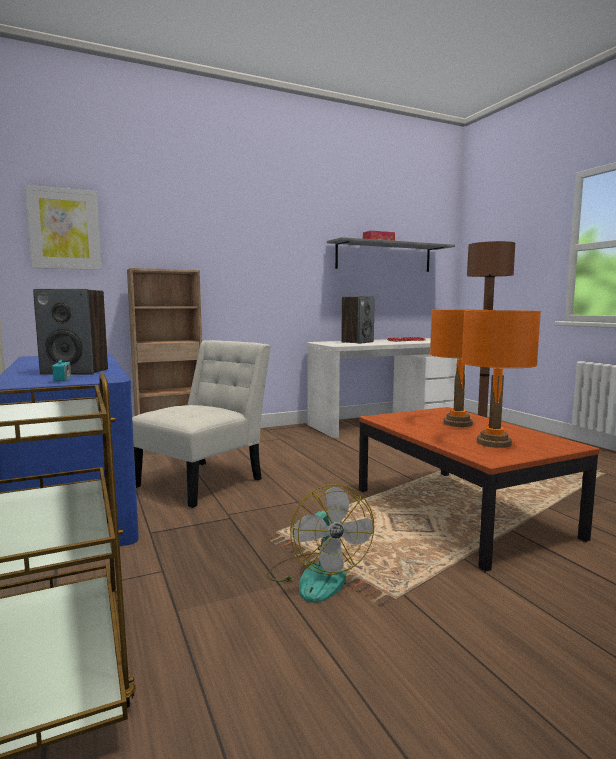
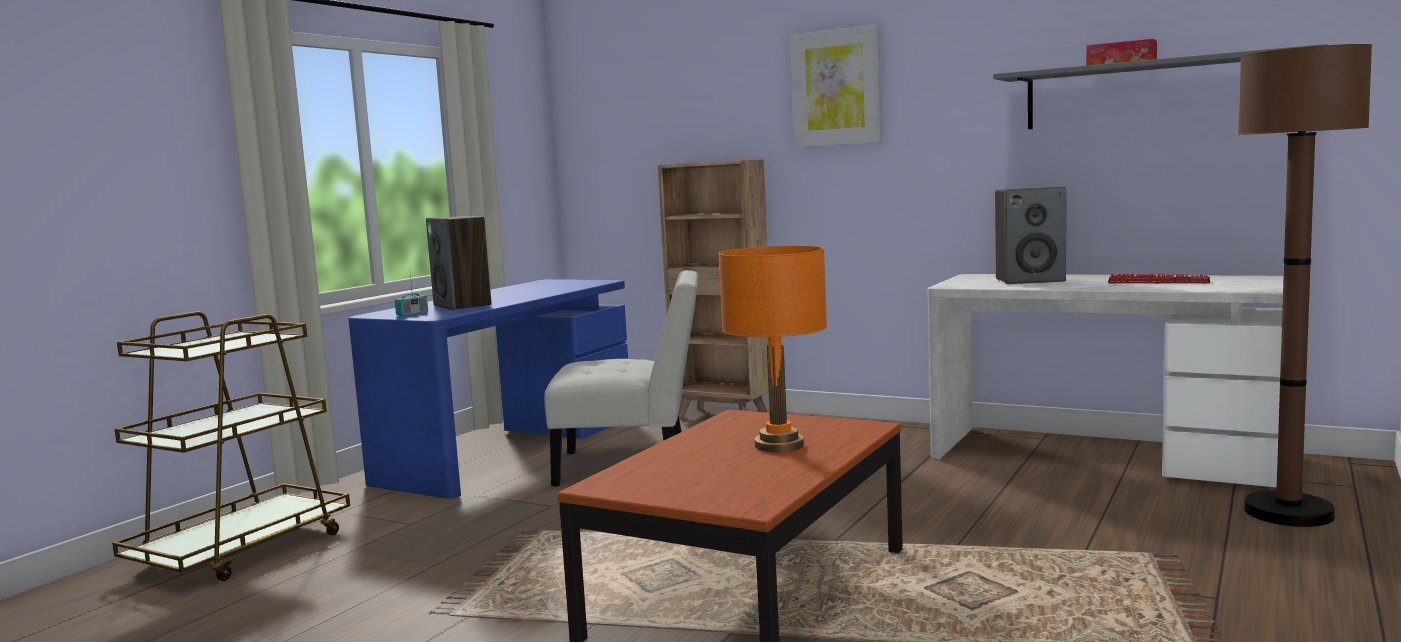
camera: 55 degrees right, 0 degrees up
picture [25,185,101,270] -> picture moved to [790,24,882,148]
fan [266,484,374,602] -> none
orange table lamp [462,310,541,448] -> none

